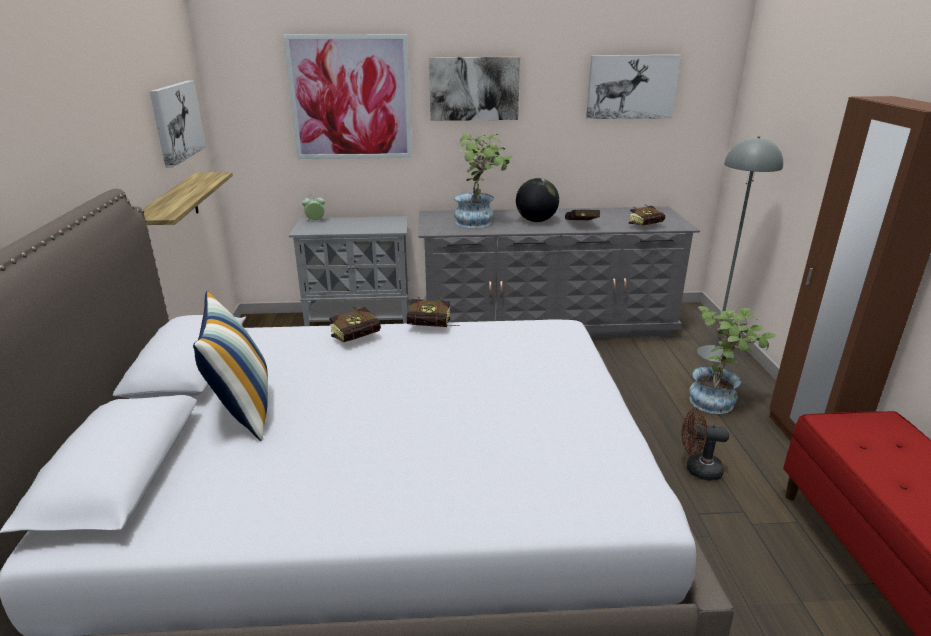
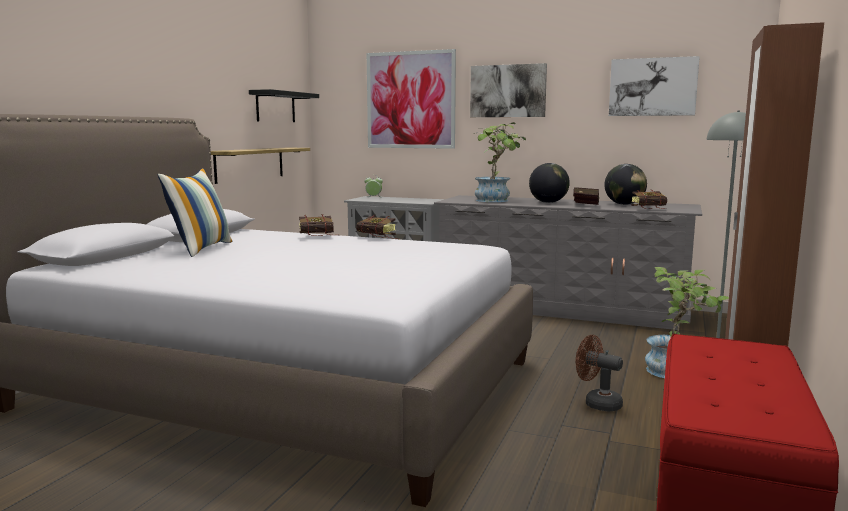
camera: 25 degrees right, 15 degrees down
picture [150,80,206,168] -> black shelf [249,89,319,122]
none -> globe [604,164,647,205]

